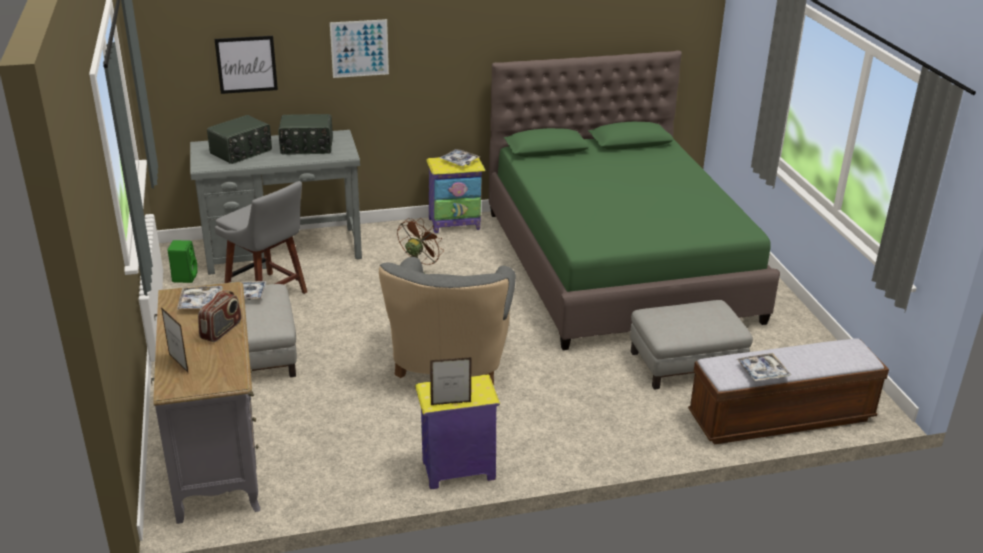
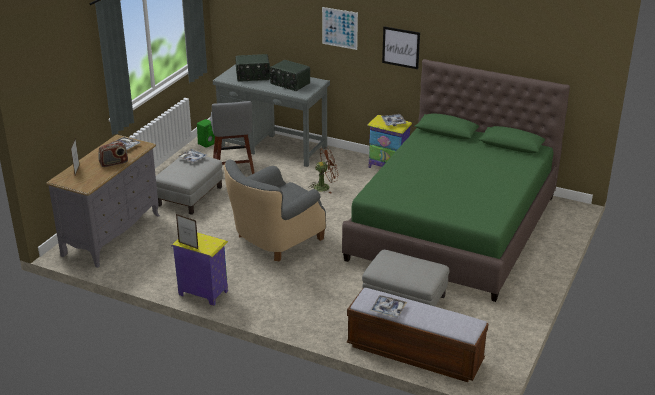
camera: 40 degrees right, 0 degrees up
picture [215,36,278,94] -> picture moved to [382,26,420,69]

